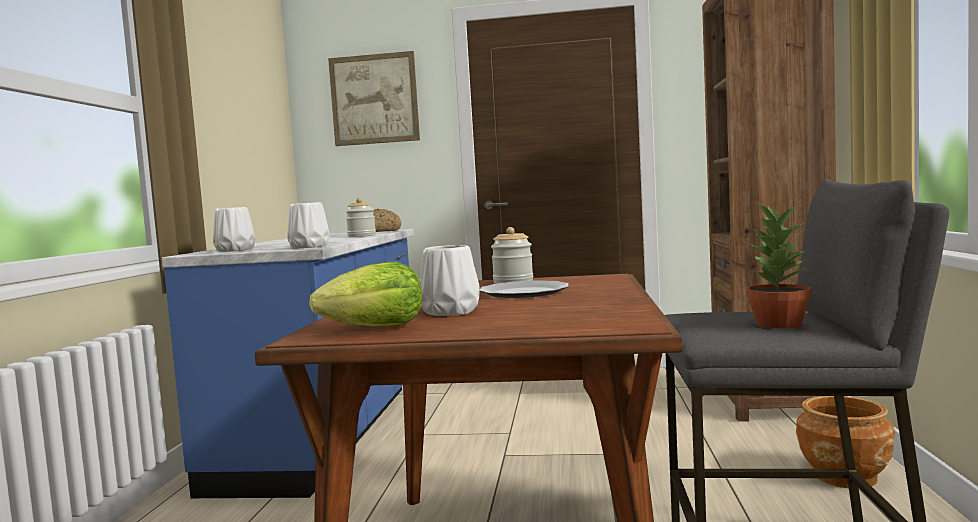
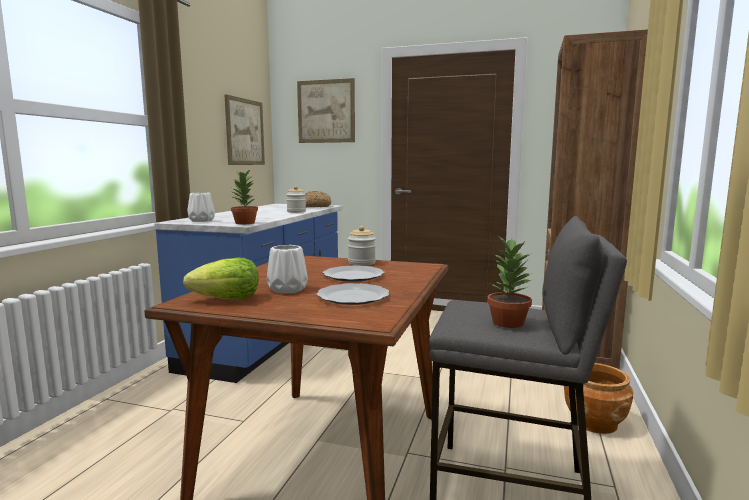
camera: 10 degrees right, 5 degrees up
white vase [288,202,330,248] -> potted plant [231,169,258,224]
none -> picture [225,95,265,165]
none -> plate [317,283,389,305]

